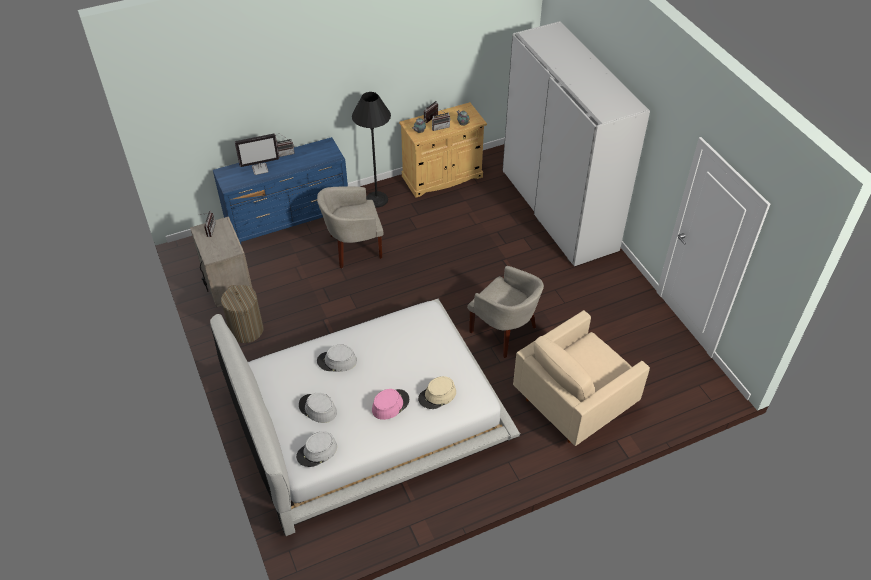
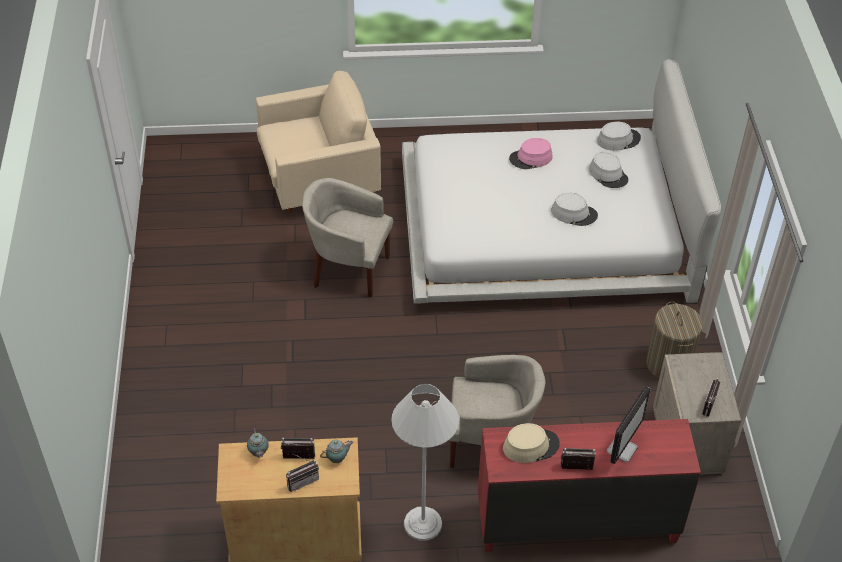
camera: 160 degrees left, 0 degrees up
blue dresser [213,137,348,244] -> red dresser [478,419,701,552]
monitor [235,133,279,175] -> monitor turned 120 degrees clockwise [607,387,651,464]
black floor lamp [352,92,391,208] -> white floor lamp [392,384,459,541]
beige hat [418,376,456,409] -> beige hat moved to [503,423,560,463]
beige armchair [467,266,544,358] -> beige armchair turned 45 degrees counterclockwise [302,178,393,297]
white wardrobe [503,21,650,266] -> none

